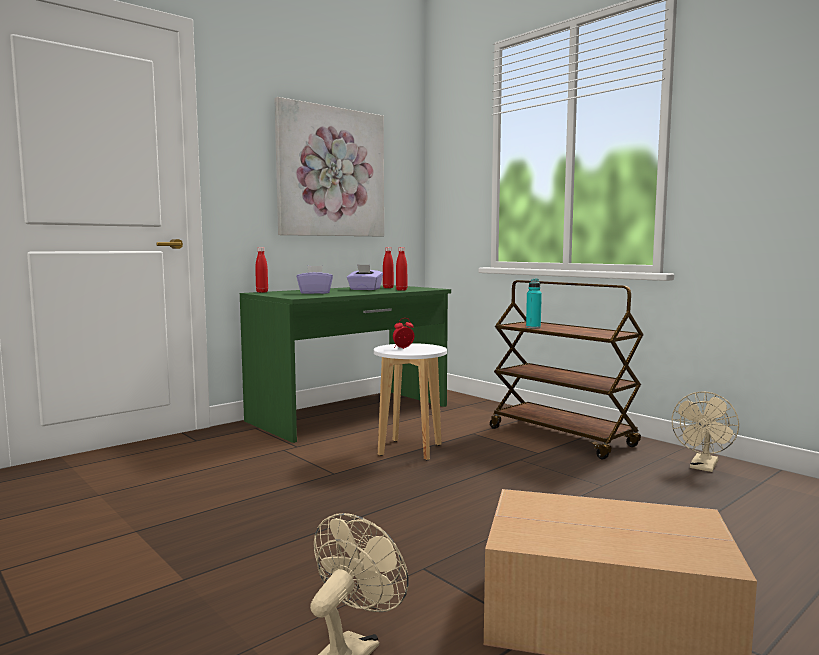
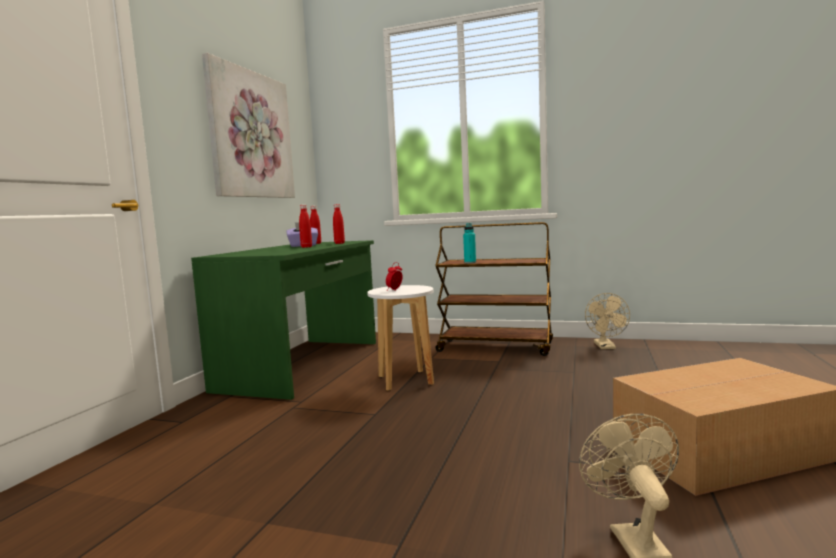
camera: 30 degrees left, 0 degrees up
red bottle [255,247,268,293] -> red bottle moved to [299,205,312,248]
purple tissue box [297,266,333,294] -> none

